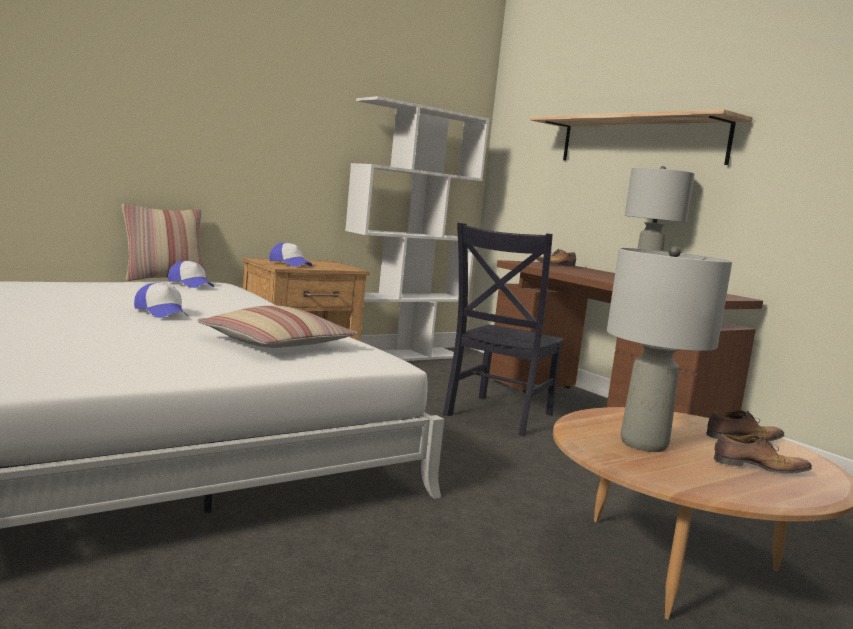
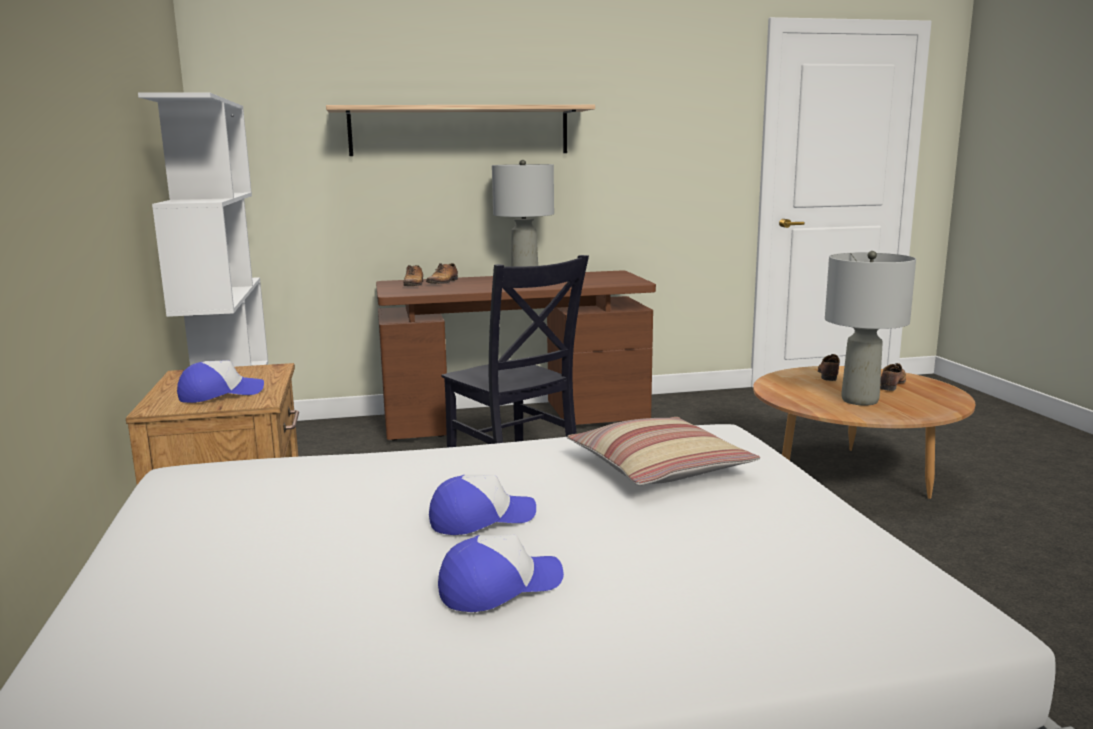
camera: 65 degrees left, 5 degrees up
pillow [122,204,207,281] -> none
cap [168,261,214,288] -> cap moved to [438,534,564,612]
none -> shoe [426,263,458,284]

